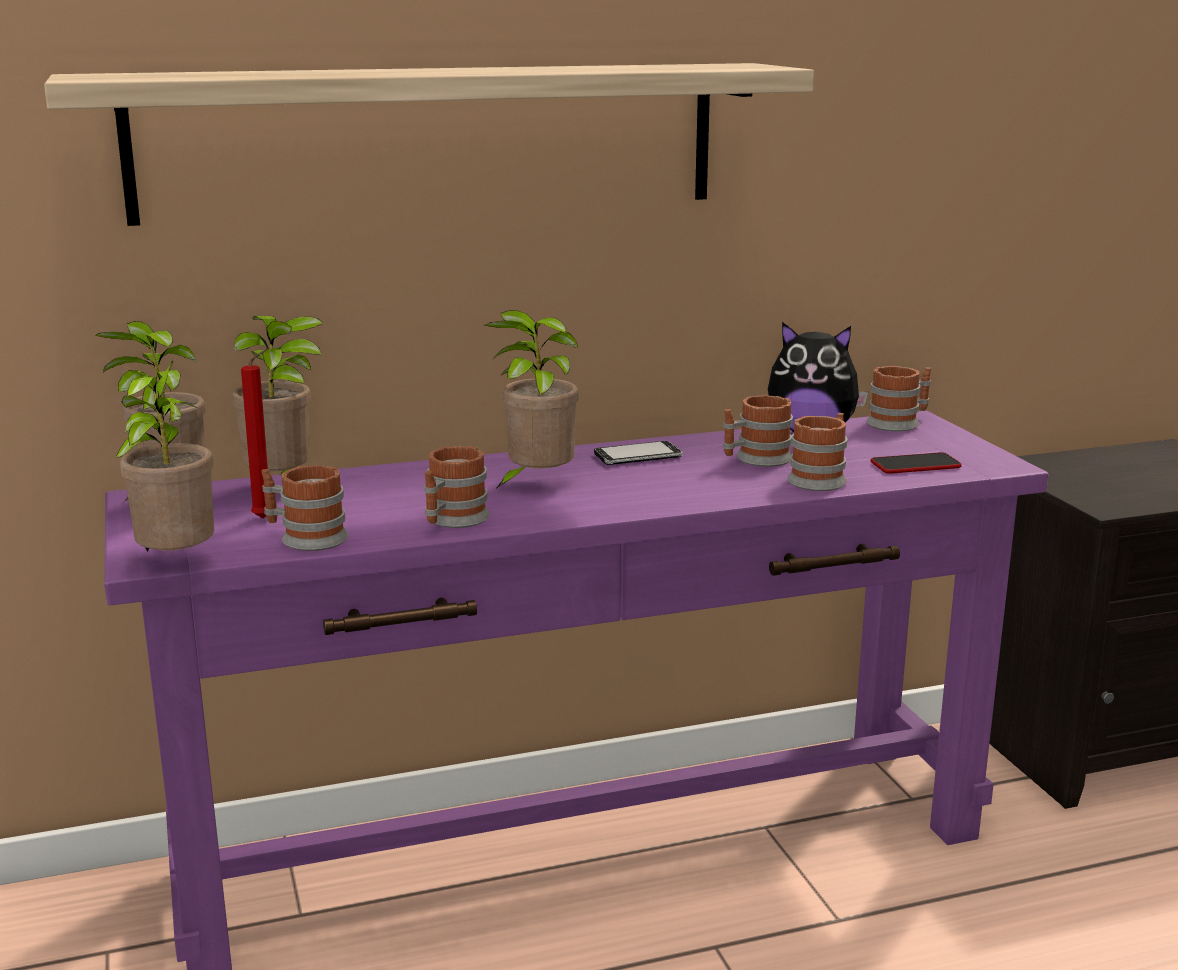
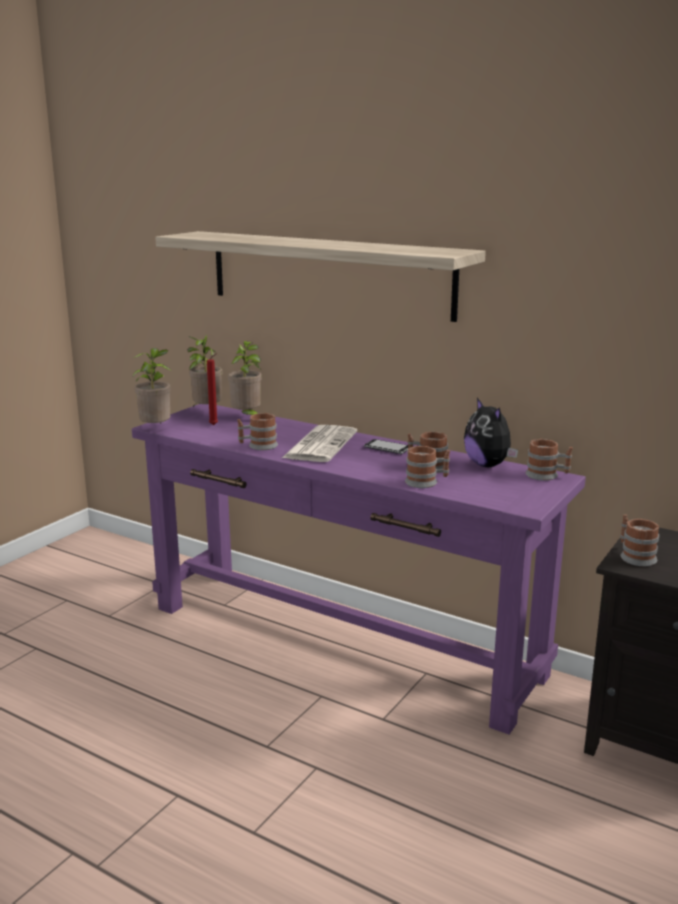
camera: 50 degrees right, 0 degrees up
mug [262,465,348,551] -> mug moved to [620,514,659,566]
potted plant [486,310,579,489] -> newspaper [282,425,357,462]
phone [870,452,962,474] -> none

